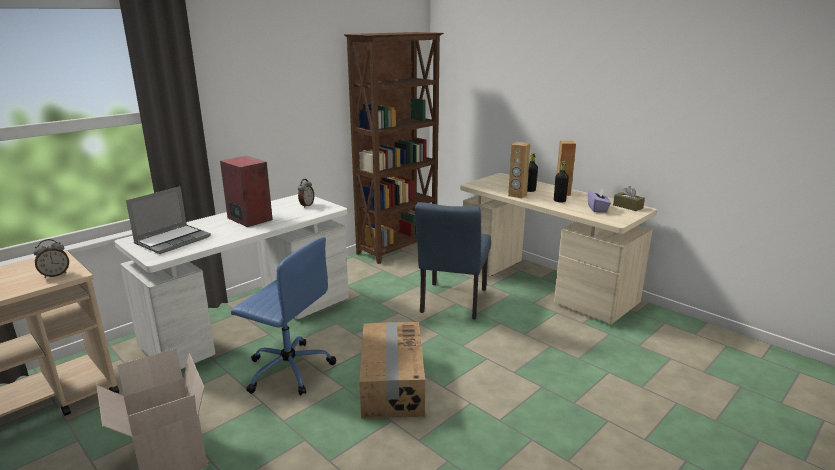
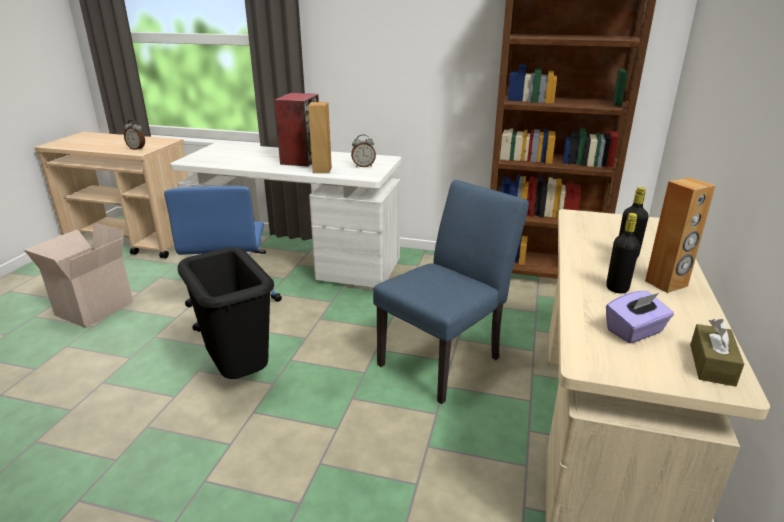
camera: 60 degrees right, 5 degrees up
laptop [126,186,211,254] -> none
cardboard box [359,322,425,419] -> black trash can [178,247,274,379]
blue chair [415,202,491,319] -> blue chair turned 150 degrees clockwise [373,180,529,404]
brown speaker [508,142,530,198] -> brown speaker moved to [308,102,332,173]

